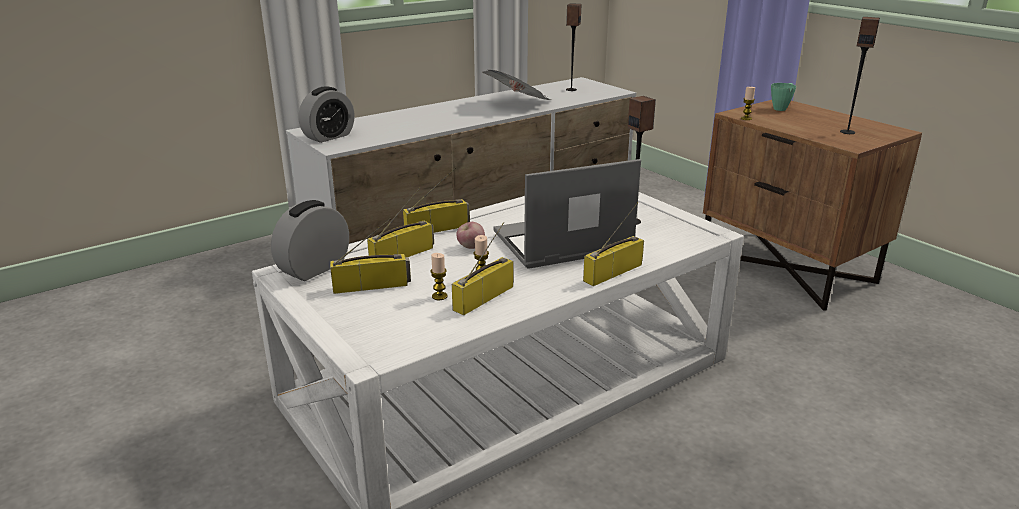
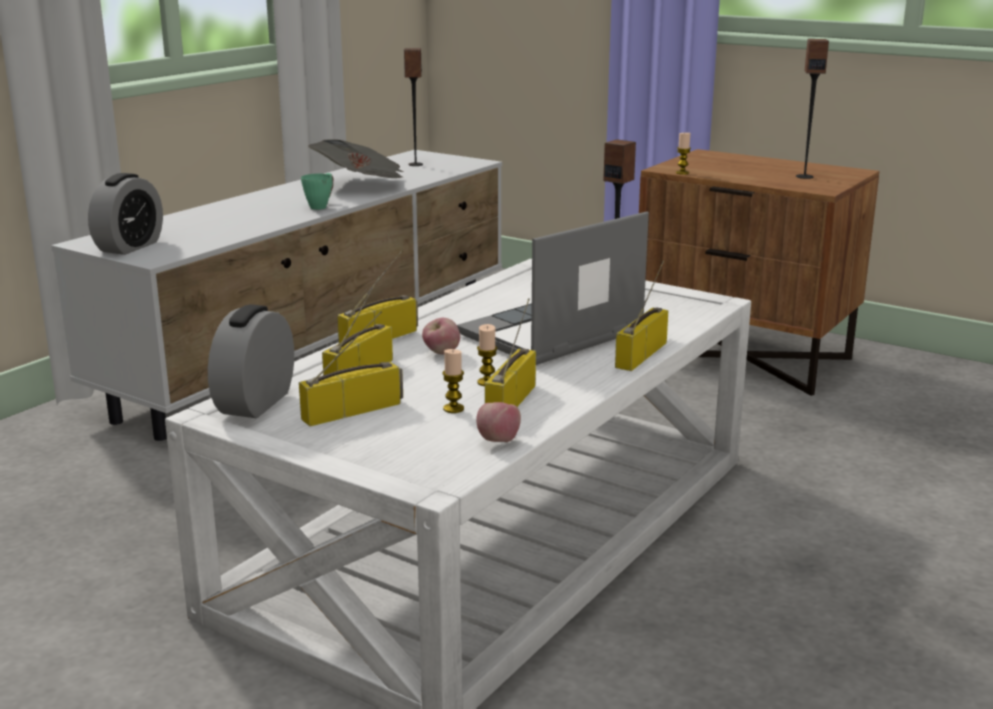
camera: 20 degrees left, 5 degrees down
green mug [771,83,796,111] -> green mug moved to [301,173,333,210]
none -> apple [476,402,521,442]

